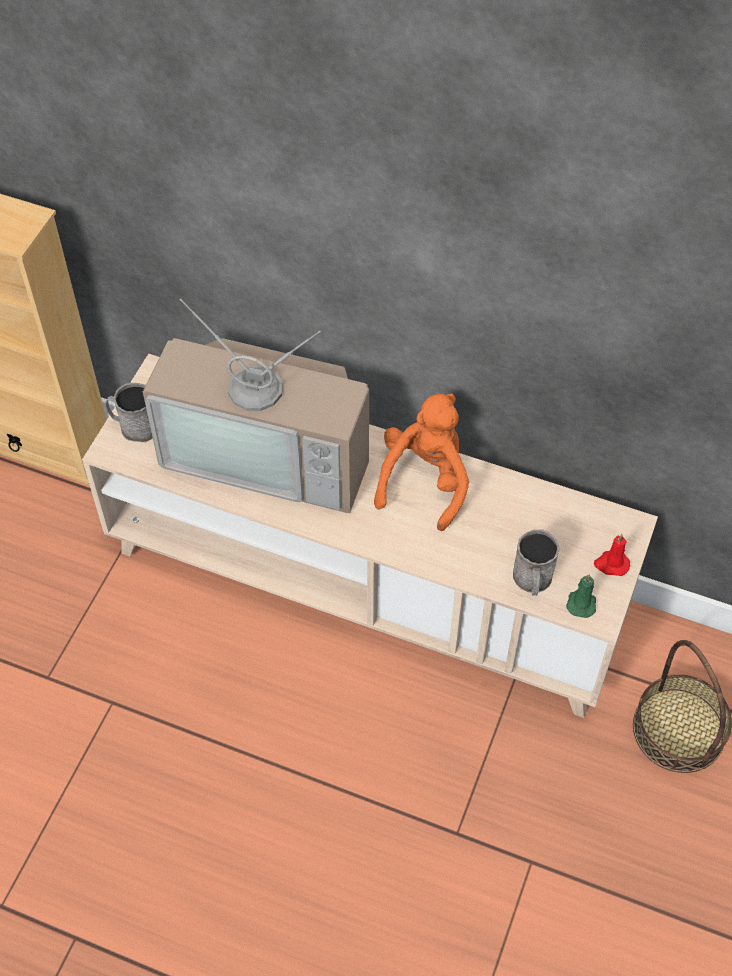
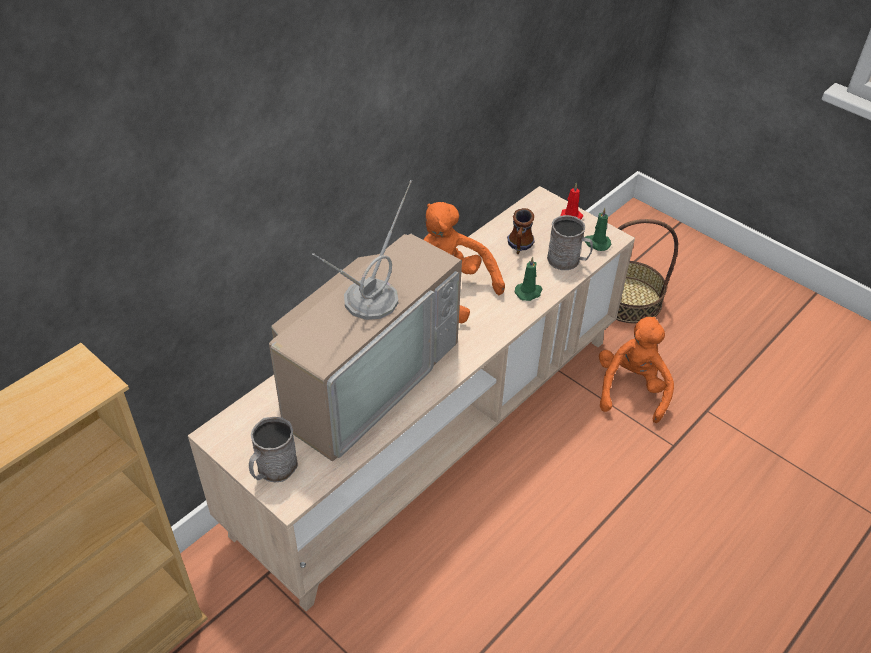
camera: 70 degrees left, 10 degrees down
none -> mug [507,208,535,254]
none -> green candle [515,257,543,301]
none -> orange plush toy [599,317,674,423]

